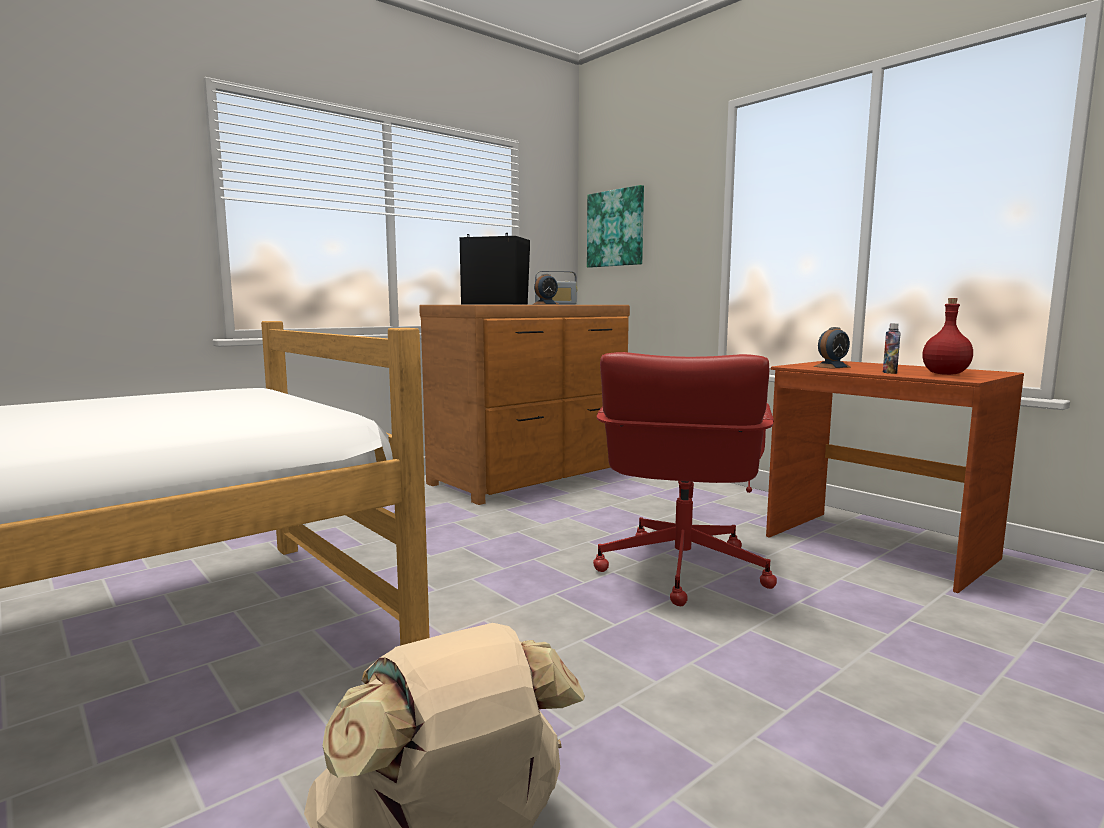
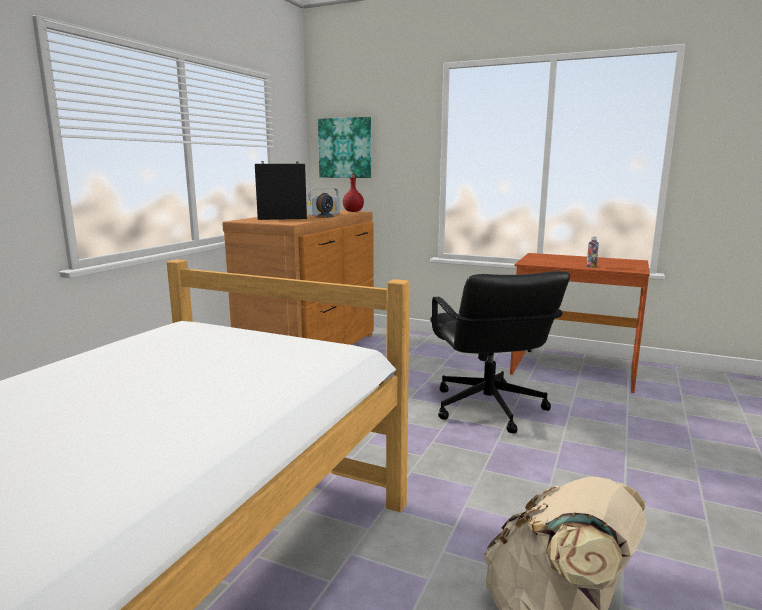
camera: 25 degrees left, 5 degrees up
red office chair [593,352,777,606] -> black office chair [430,271,570,434]
alarm clock [814,327,850,369] -> none
red bottle [922,298,973,375] -> red bottle moved to [343,175,364,212]

